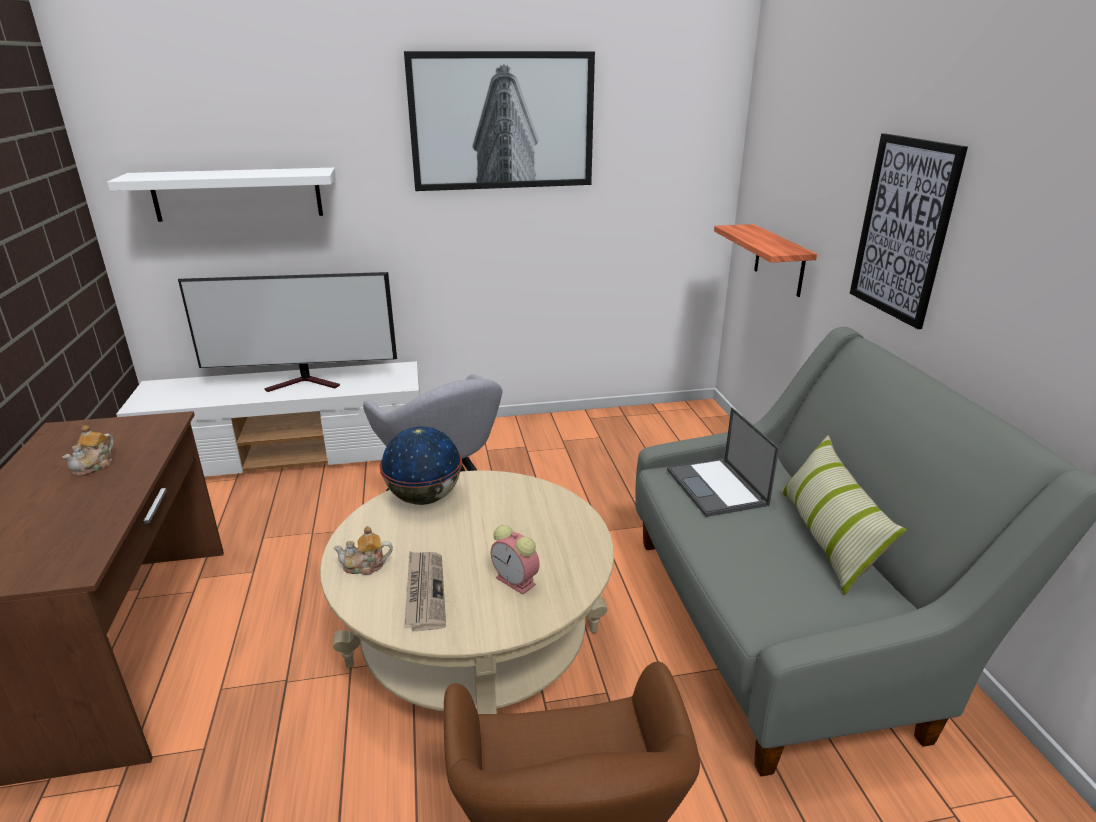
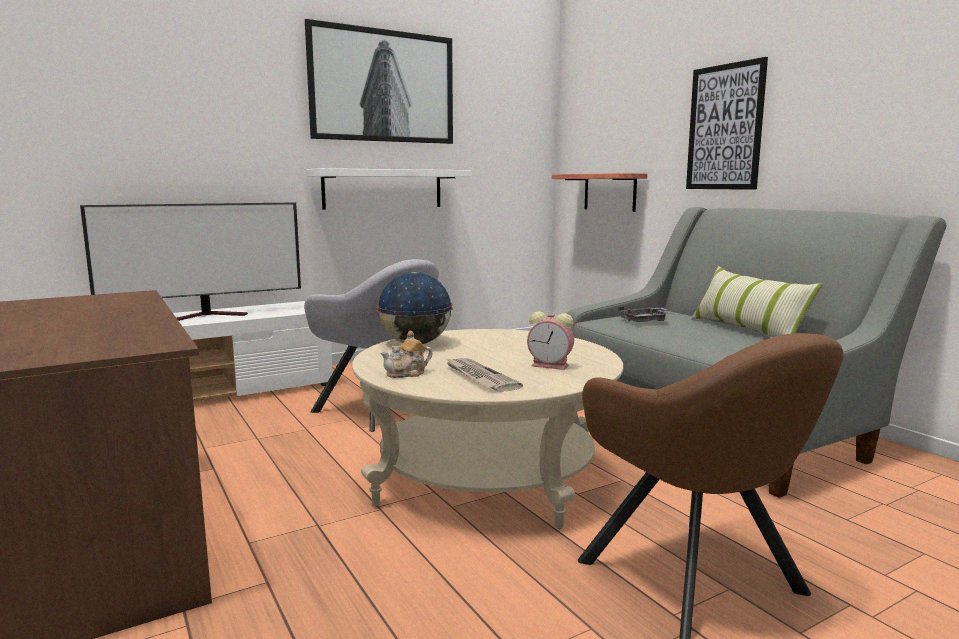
camera: 20 degrees left, 15 degrees down
teapot [62,425,114,476] -> none
white shelf [107,168,336,222] -> white shelf moved to [306,168,472,209]
laptop [667,407,779,517] -> grey tray [618,306,671,322]

